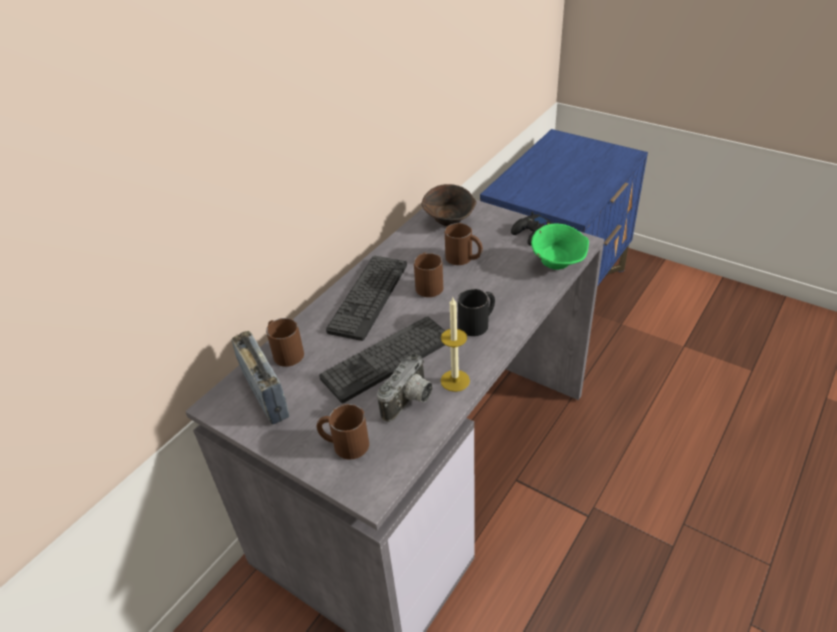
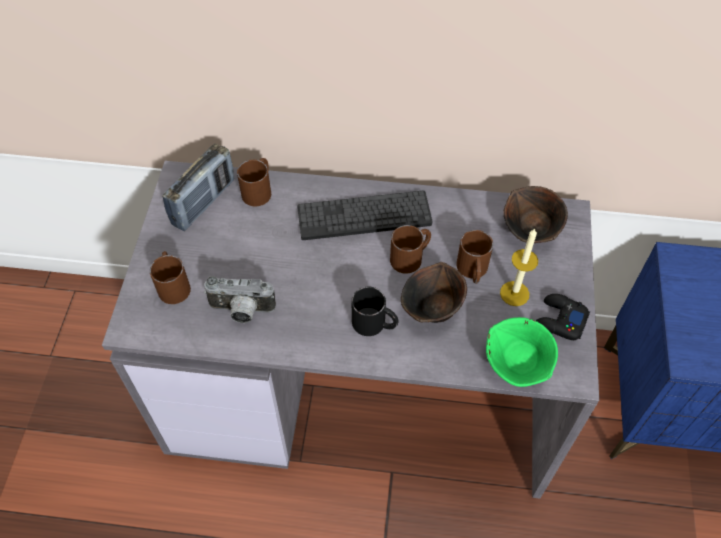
camera: 60 degrees right, 15 degrees up
keyboard [319,317,445,403] -> none
candle [441,298,470,392] -> candle moved to [500,228,538,306]
none -> brown bowl [401,262,467,323]

